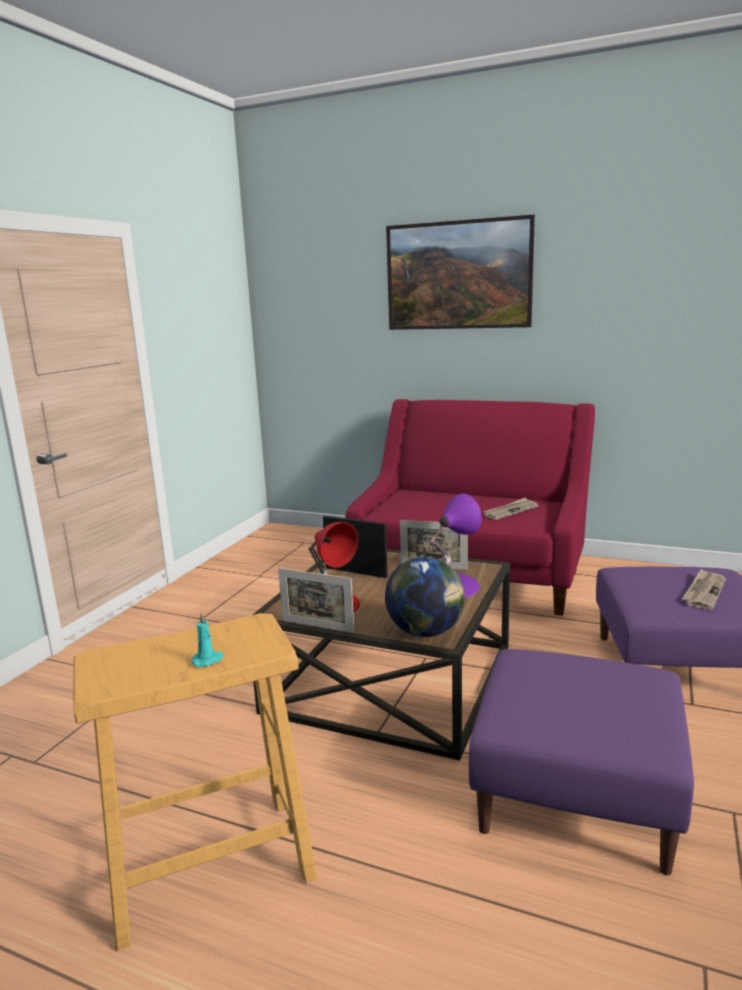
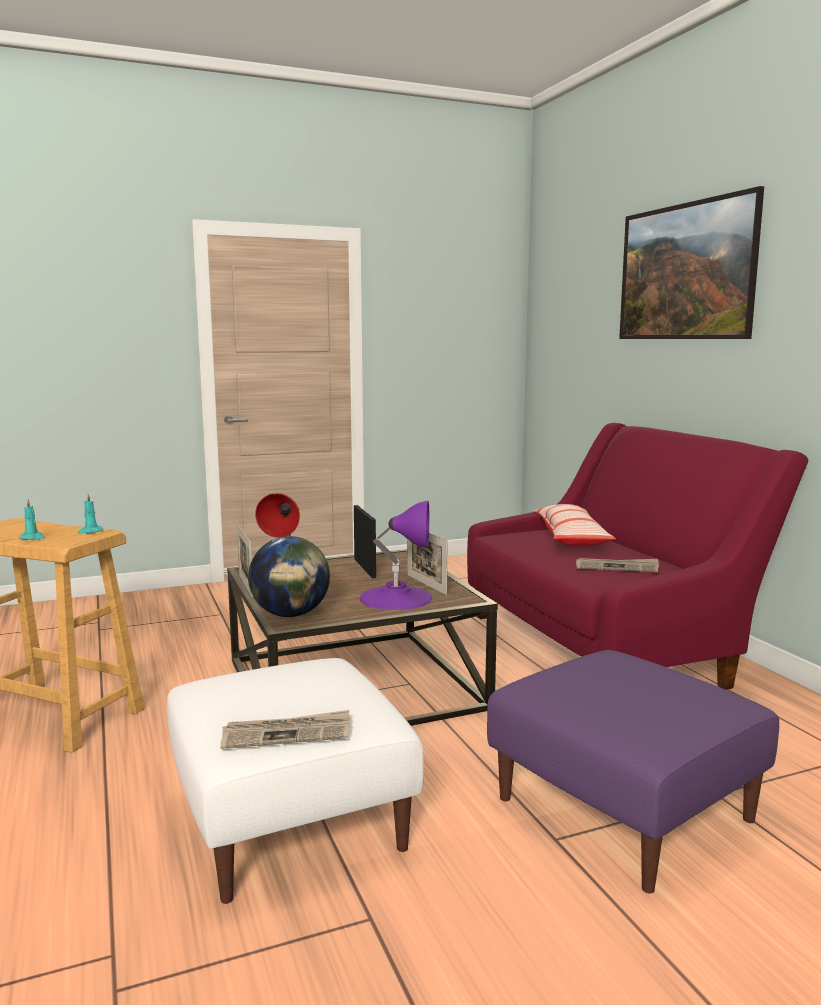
camera: 45 degrees right, 5 degrees down
purple ottoman [469,649,694,875] -> white ottoman [167,658,424,904]
newspaper [682,569,726,610] -> newspaper moved to [220,710,350,749]
none -> turquoise candle [78,494,103,534]
none -> pillow [534,504,616,546]

